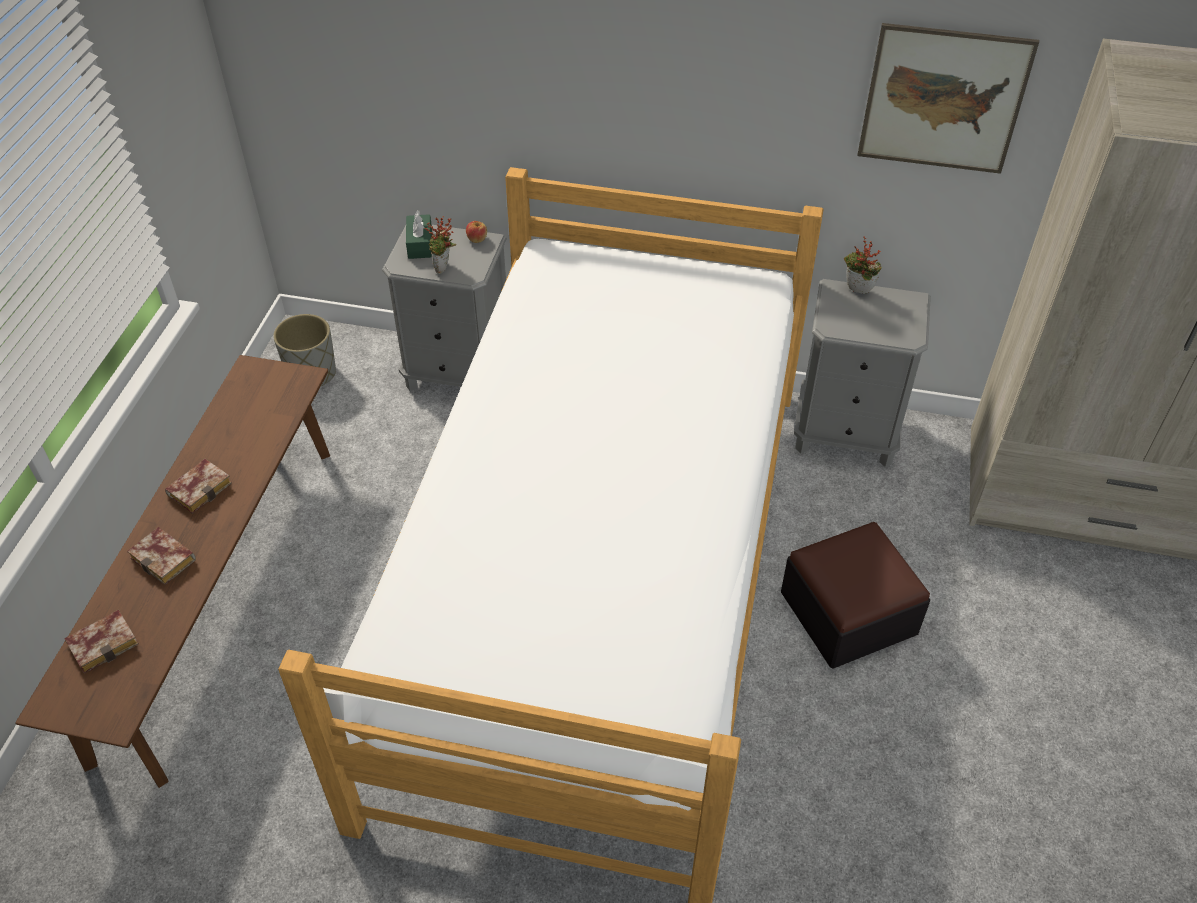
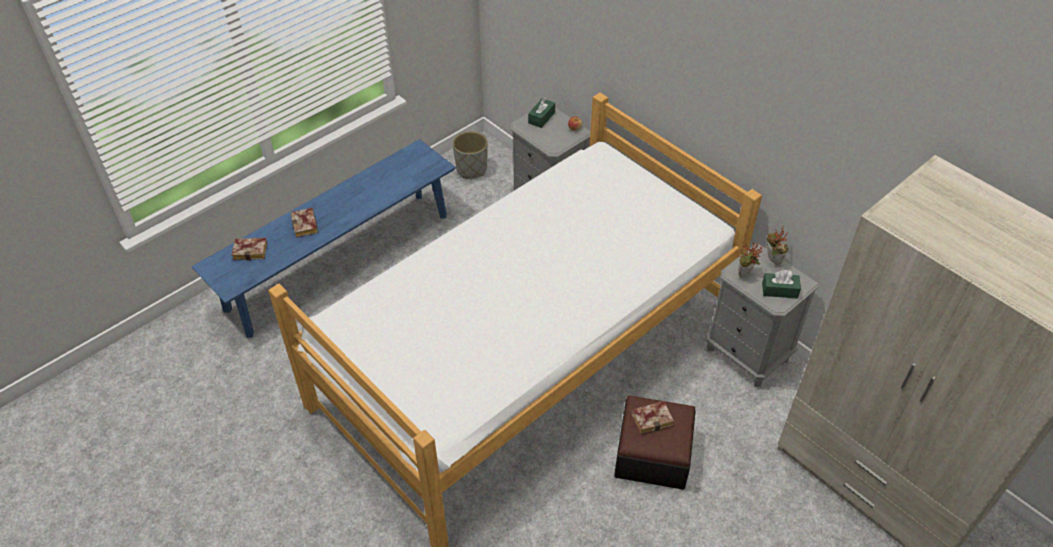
camera: 35 degrees right, 0 degrees up
brown bench [15,355,330,788] -> blue bench [192,139,456,338]
book [165,459,232,514] -> book moved to [631,401,674,434]
potted plant [425,216,456,274] -> potted plant moved to [738,242,763,277]
picture [857,23,1039,174] -> none
none -> green tissue box [762,270,801,298]

